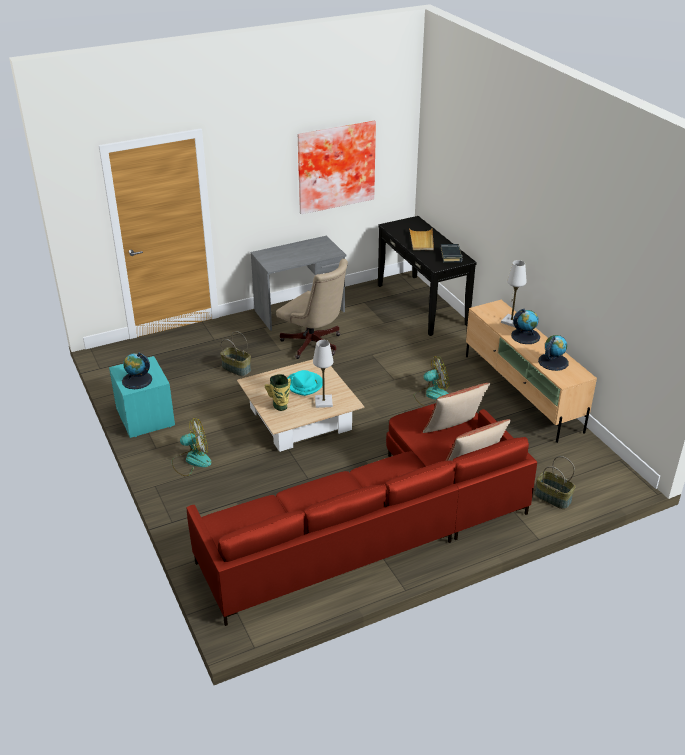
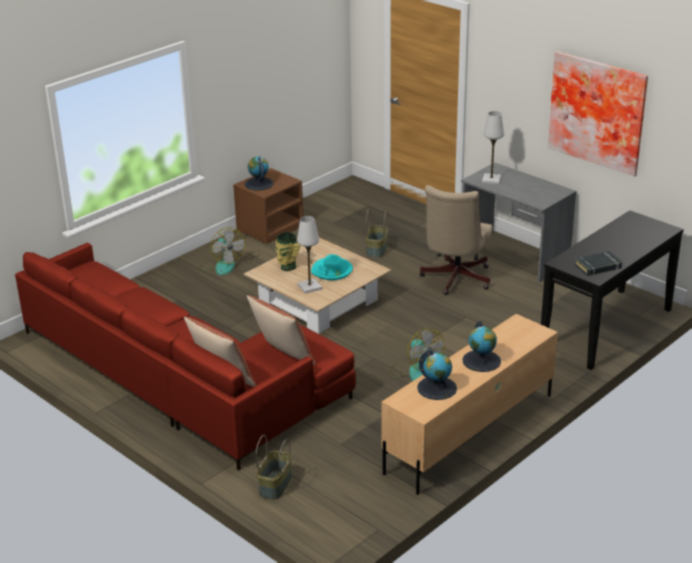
camera: 70 degrees right, 5 degrees down
turquoise nightstand [109,356,175,438] -> brown nightstand [233,168,303,244]
beige tray [409,228,434,250] -> none
white table lamp [501,260,526,327] -> white table lamp moved to [482,111,504,185]

